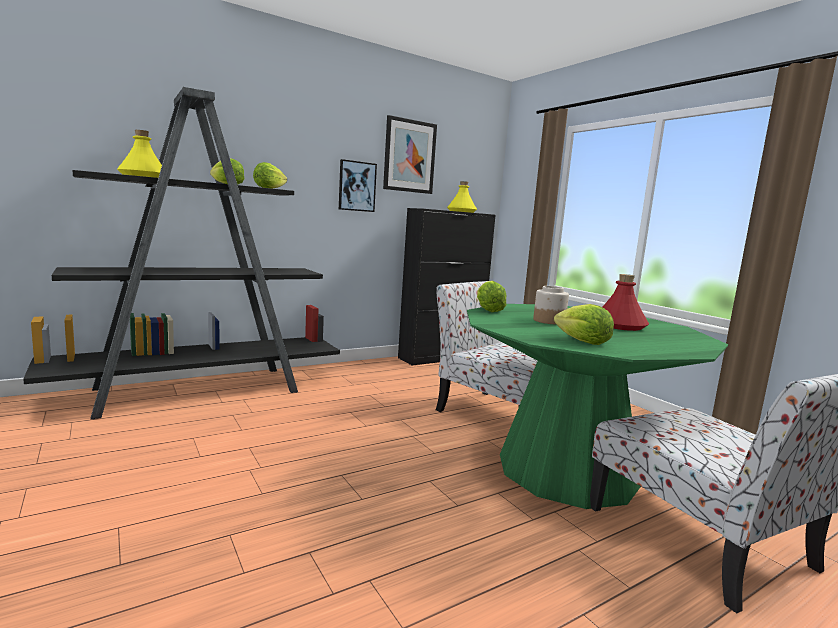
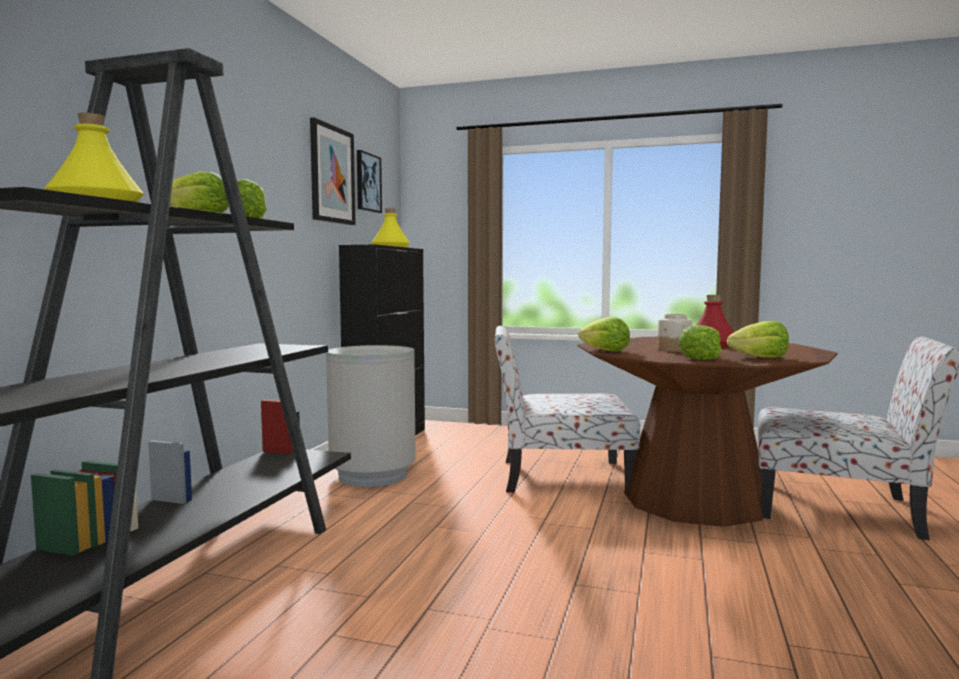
camera: 40 degrees left, 5 degrees down
picture [339,159,377,212] -> picture moved to [357,150,382,213]
green dining table [467,304,728,509] -> brown dining table [577,337,838,527]
none -> grey trash can [326,345,416,487]
none -> lettuce [678,325,722,360]

